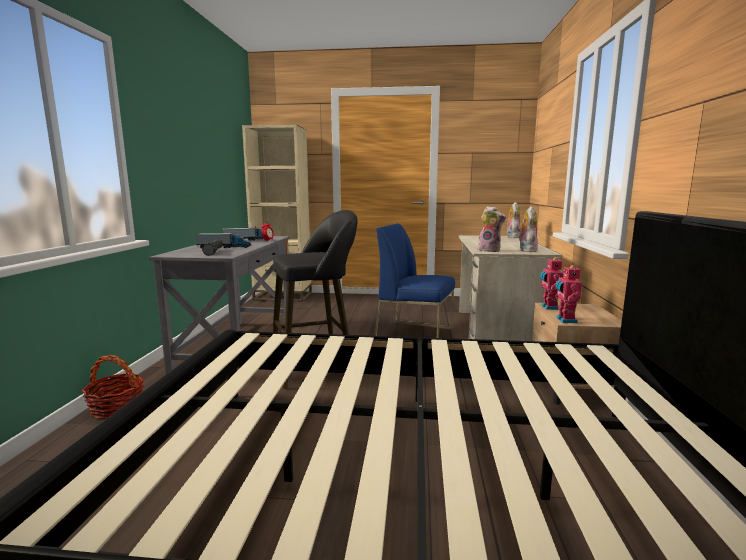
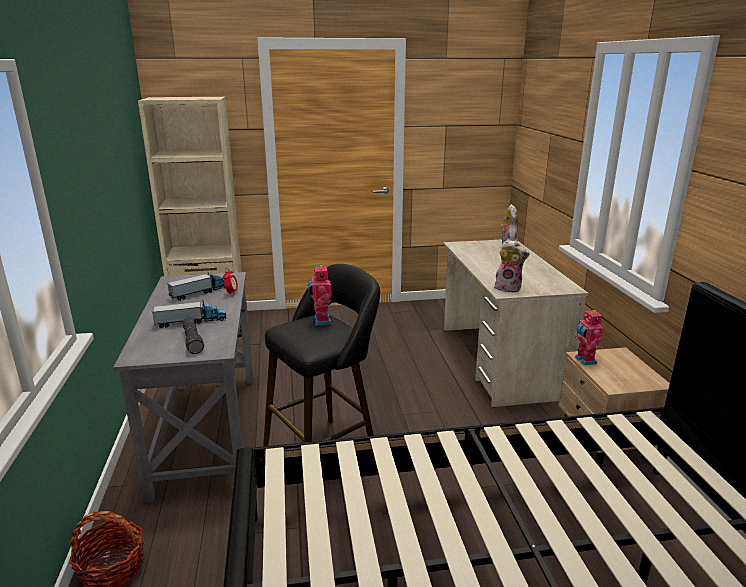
camera: 15 degrees left, 10 degrees up
blue chair [374,223,455,338] -> none
plush toy [518,206,538,252] -> none
toy robot [555,265,582,323] -> toy robot moved to [308,264,332,326]

